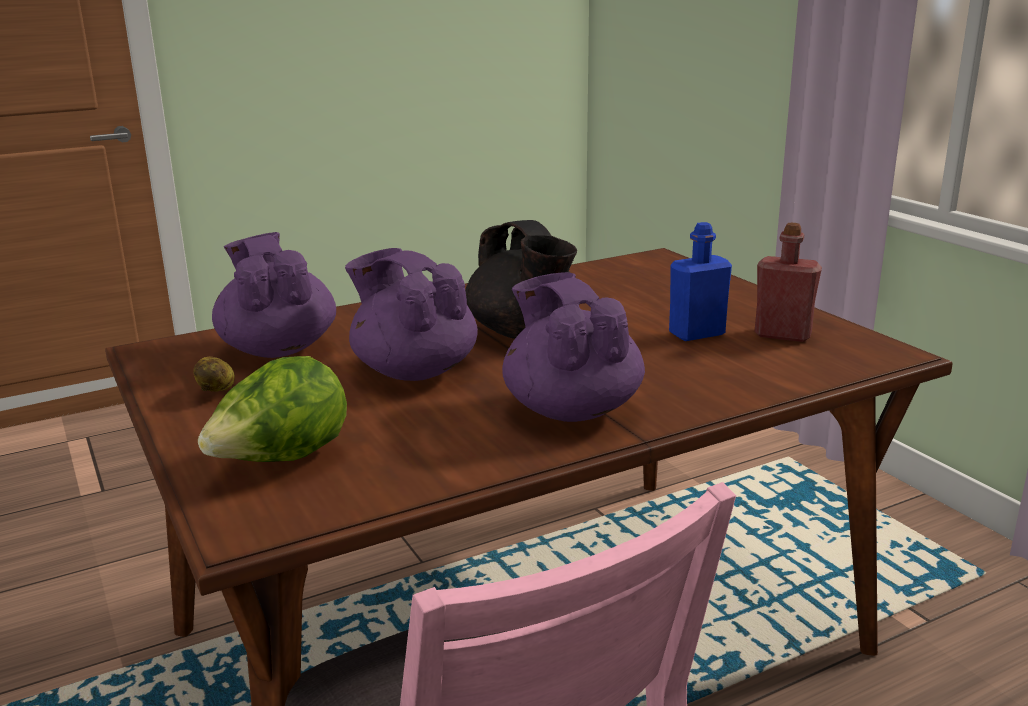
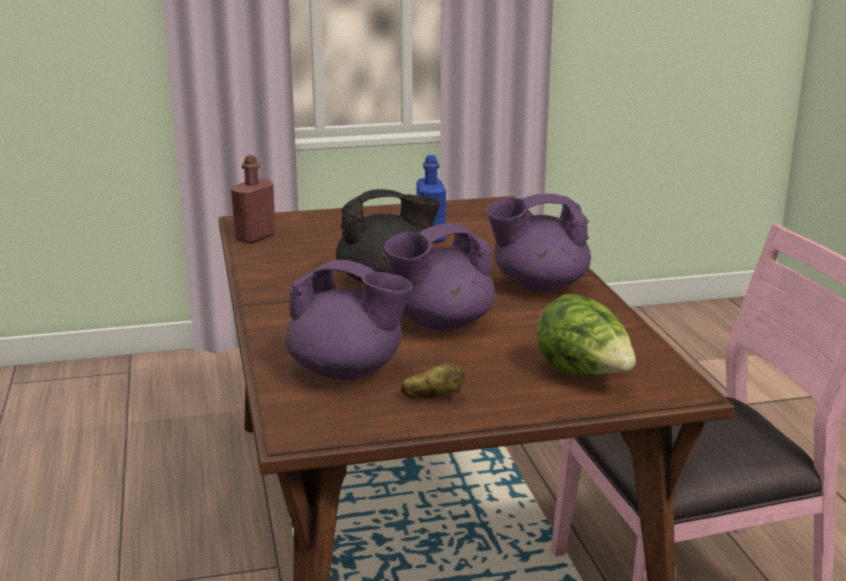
camera: 75 degrees left, 0 degrees up
purple teapot [212,232,336,358] -> purple teapot turned 150 degrees counterclockwise [286,260,413,380]
red bottle [755,223,822,342] -> red bottle moved to [231,155,276,243]

